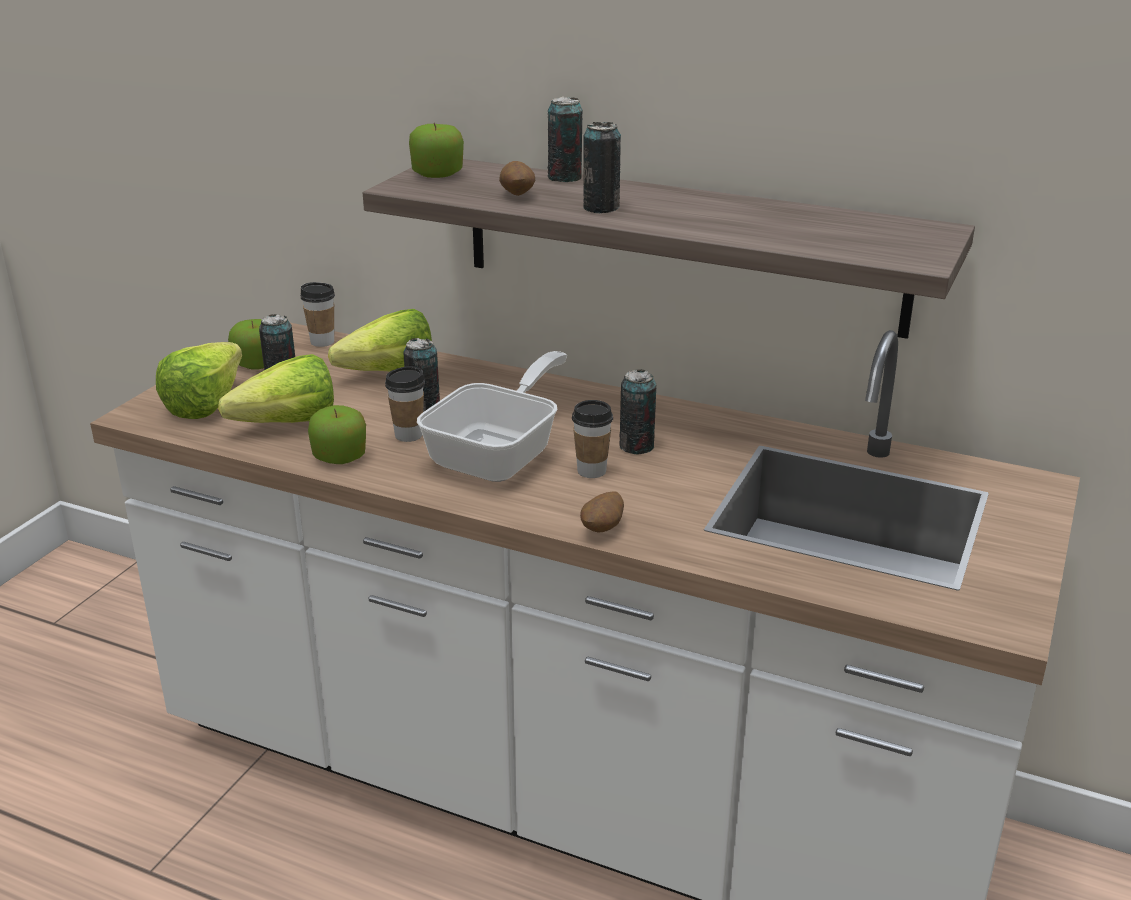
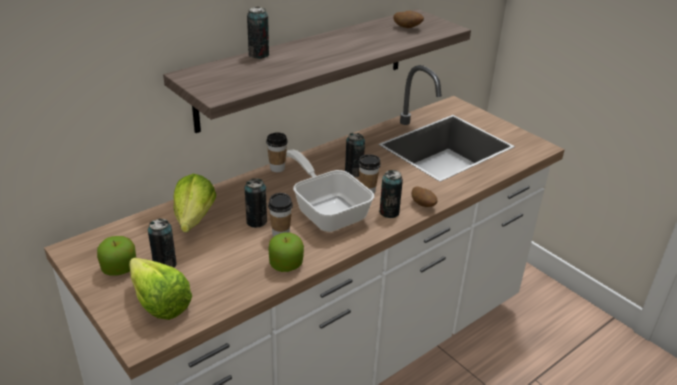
camera: 65 degrees left, 5 degrees up
lettuce [218,354,334,423] -> none
cup [300,282,335,347] -> cup moved to [266,132,288,172]
apple [409,123,464,178] -> none
potato [499,161,535,196] -> potato moved to [393,10,424,28]
can [583,122,621,214] -> can moved to [379,170,403,218]

